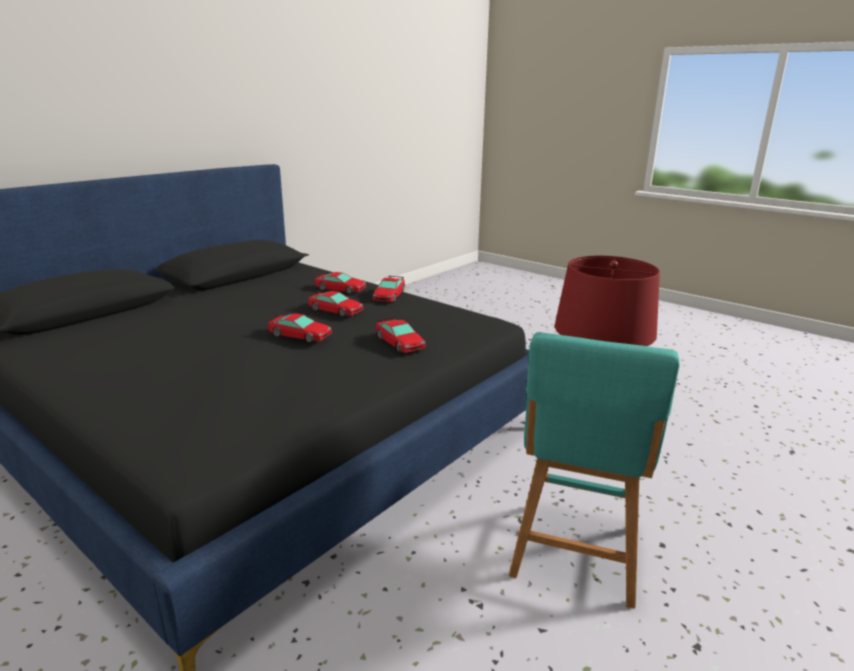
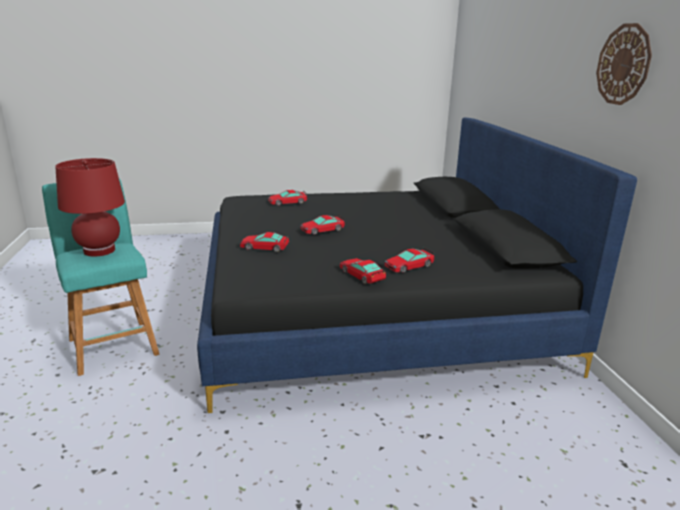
camera: 130 degrees right, 0 degrees up
toy car [308,290,364,316] -> toy car moved to [268,190,307,206]
none -> wall clock [596,23,652,105]

